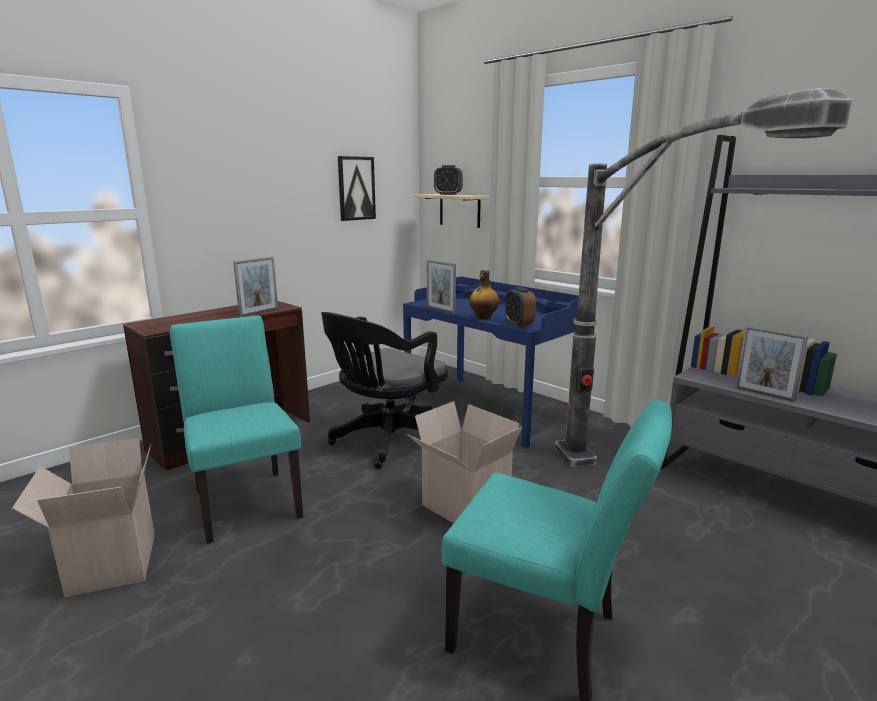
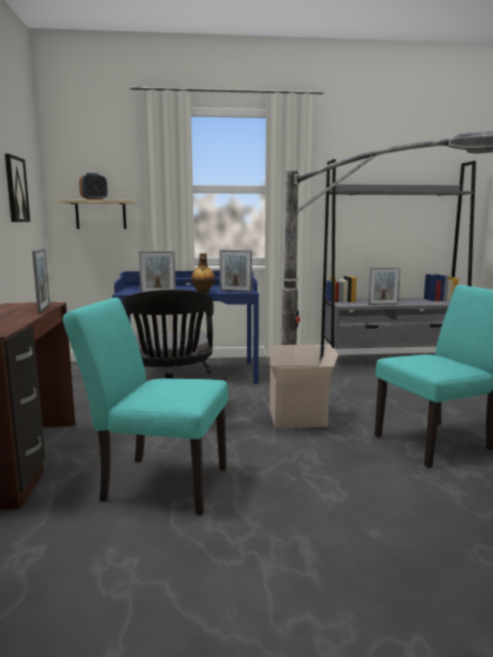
camera: 50 degrees left, 5 degrees down
cardboard box [12,438,155,597] -> none
alarm clock [505,287,536,327] -> picture frame [219,250,252,292]

